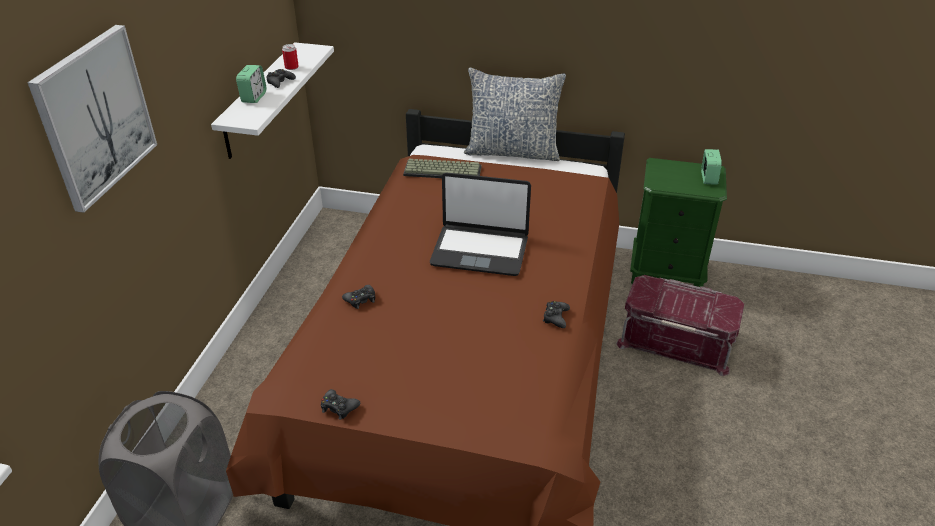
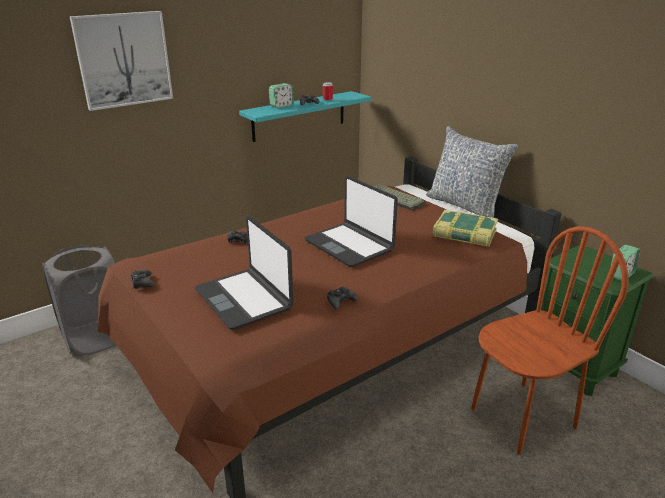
camera: 40 degrees right, 10 degrees down
white shelf [211,42,334,159] -> turquoise shelf [239,91,371,142]
red storage box [616,275,744,376] -> brown chair [471,226,629,455]
none -> laptop [195,216,293,330]
none -> book [433,210,498,247]

